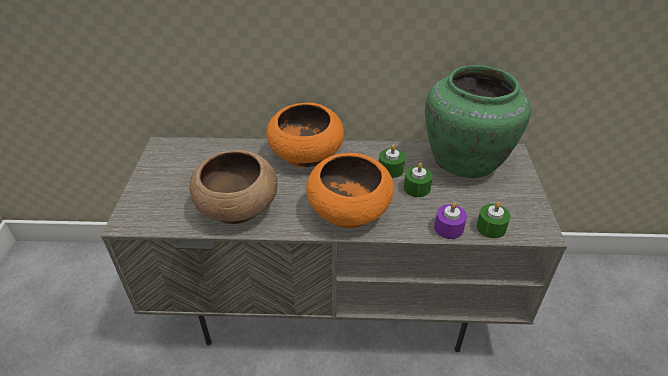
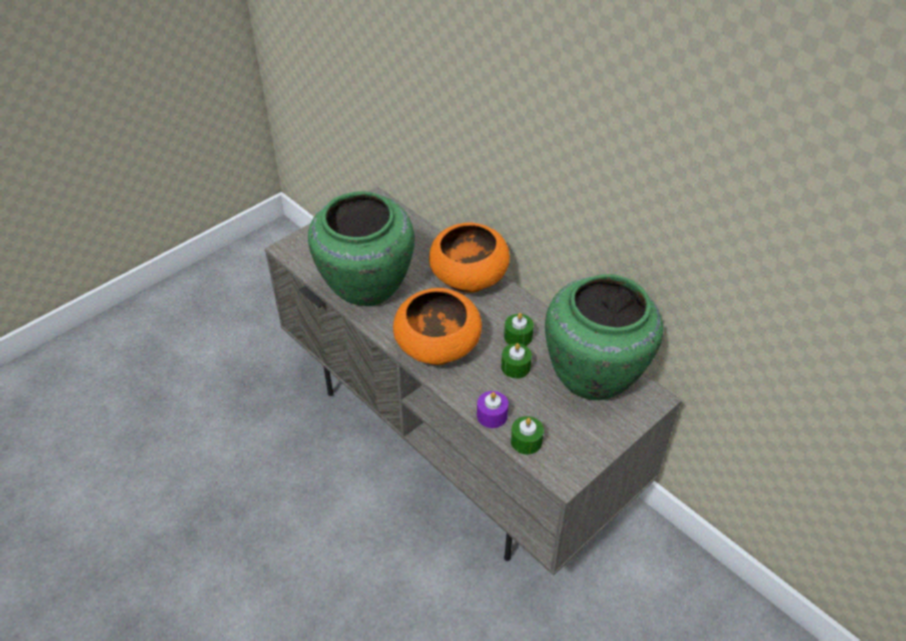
camera: 45 degrees right, 5 degrees up
brown bowl [189,150,277,224] -> green vase [308,191,415,306]

